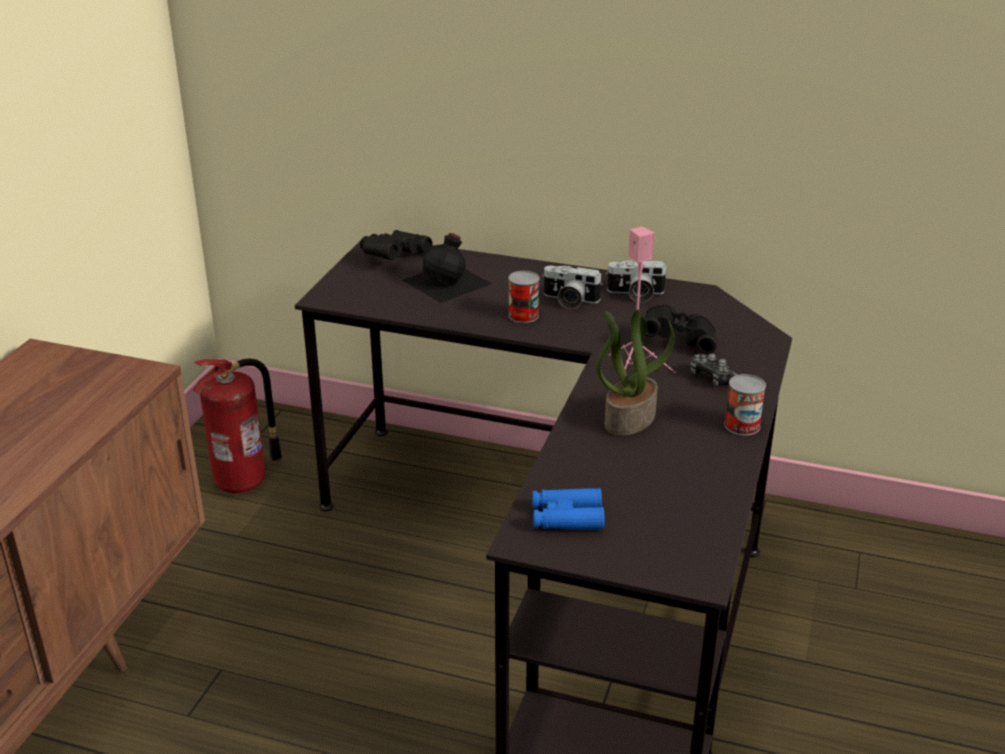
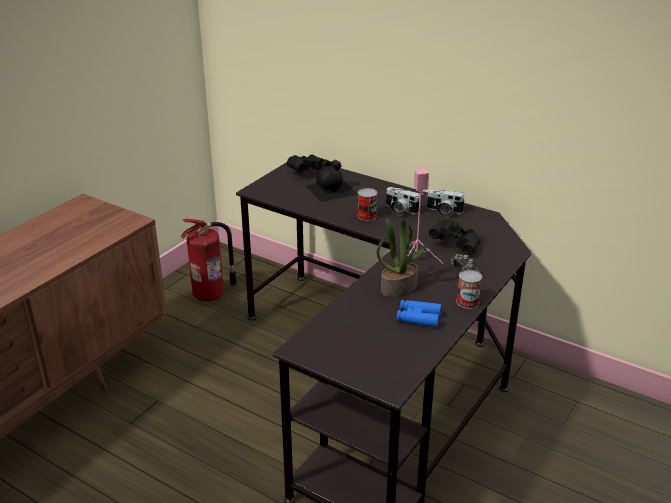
camera: 15 degrees right, 0 degrees up
blue binoculars [532,488,604,529] -> blue binoculars moved to [397,300,442,327]

